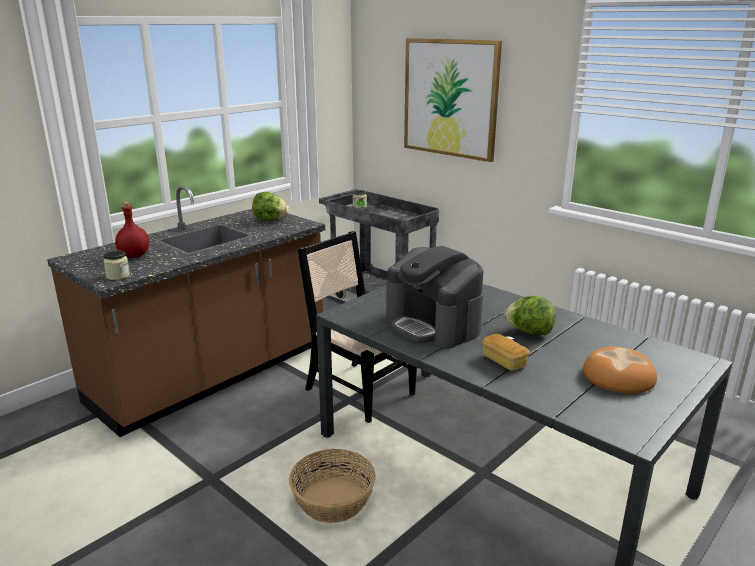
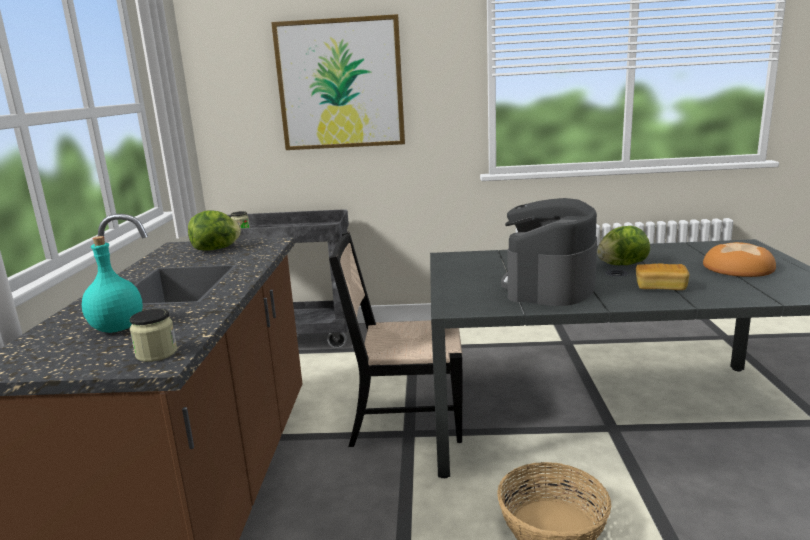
camera: 40 degrees left, 5 degrees down
red bottle [115,202,149,258] -> turquoise bottle [82,236,143,333]
coffee machine [386,246,483,349] -> coffee machine turned 105 degrees clockwise [501,198,597,306]

